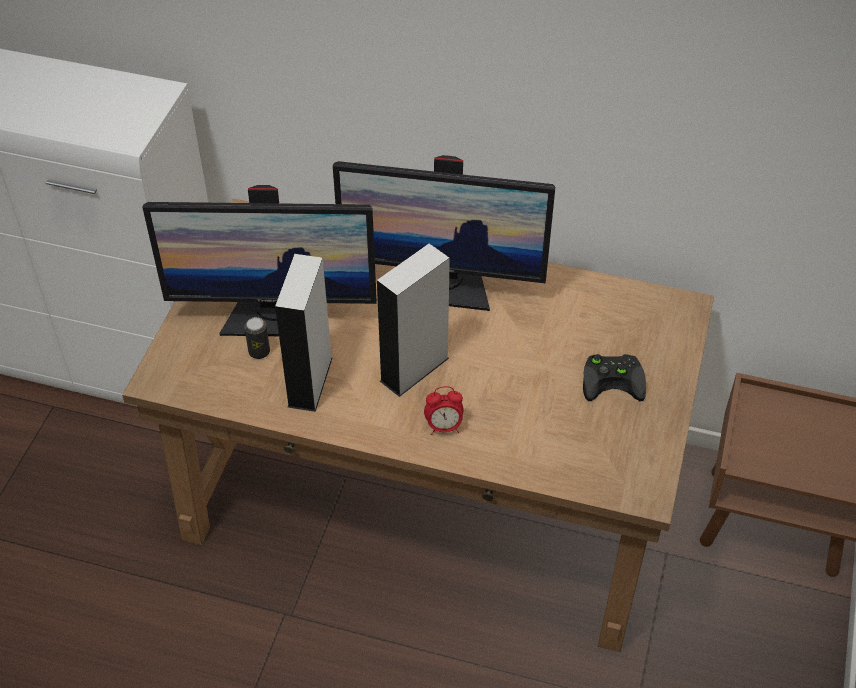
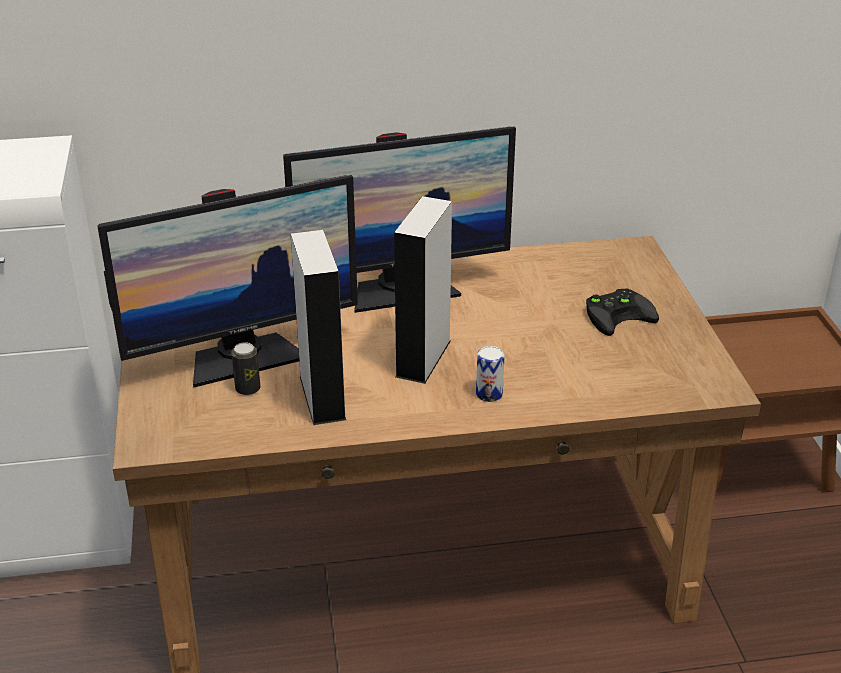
camera: 25 degrees left, 15 degrees down
alarm clock [424,386,463,435] -> can [476,346,505,402]

